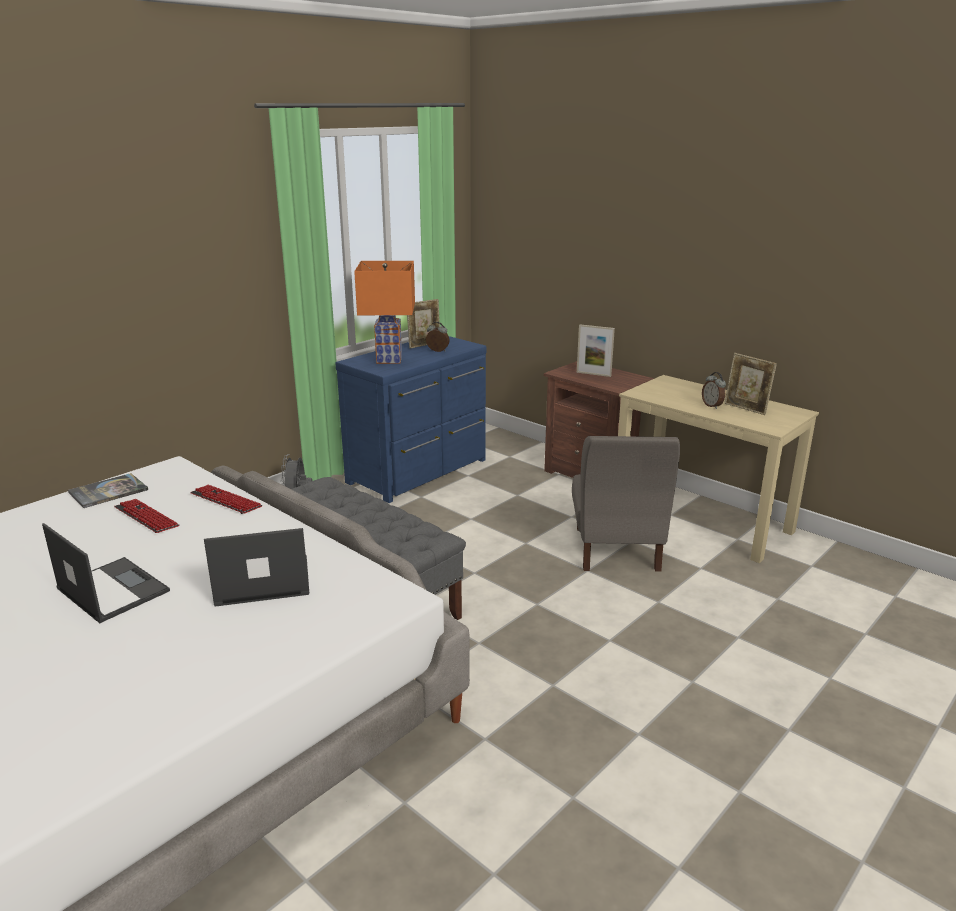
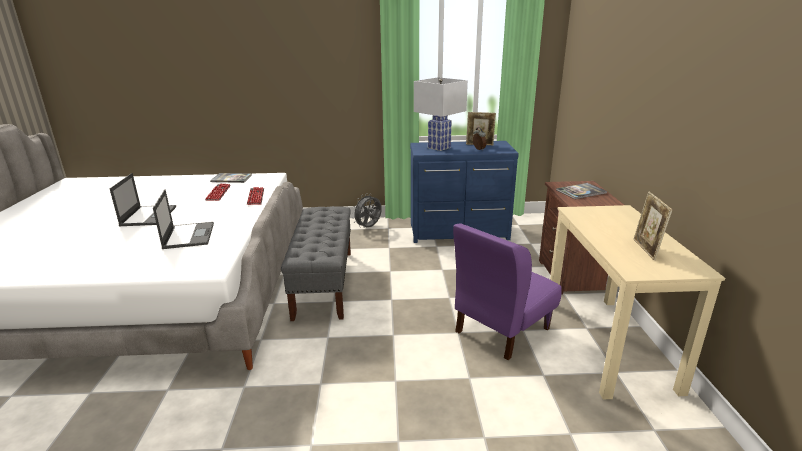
camera: 45 degrees right, 0 degrees up
laptop [204,528,309,607] -> laptop turned 45 degrees clockwise [153,189,214,249]
orange table lamp [354,261,415,364] -> white table lamp [414,77,468,151]
grey chair [572,436,680,571] -> purple chair [453,223,562,360]
picture frame [577,324,615,377] -> book [556,183,607,199]
alarm clock [702,372,726,409] -> none

